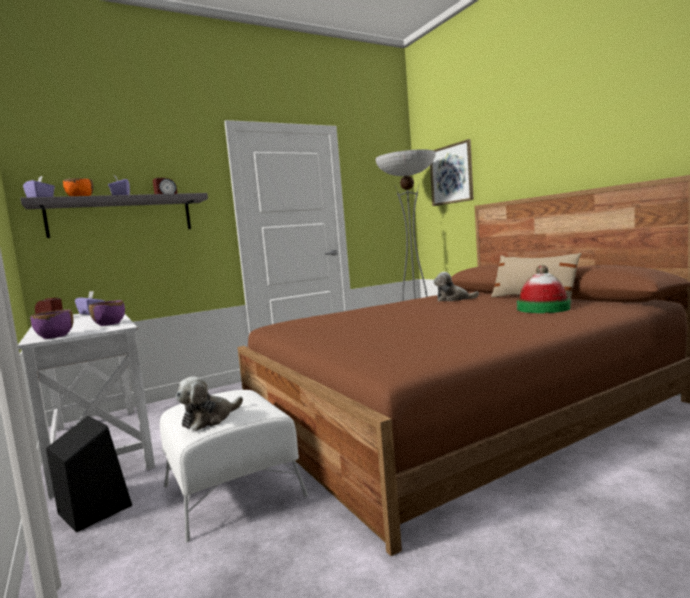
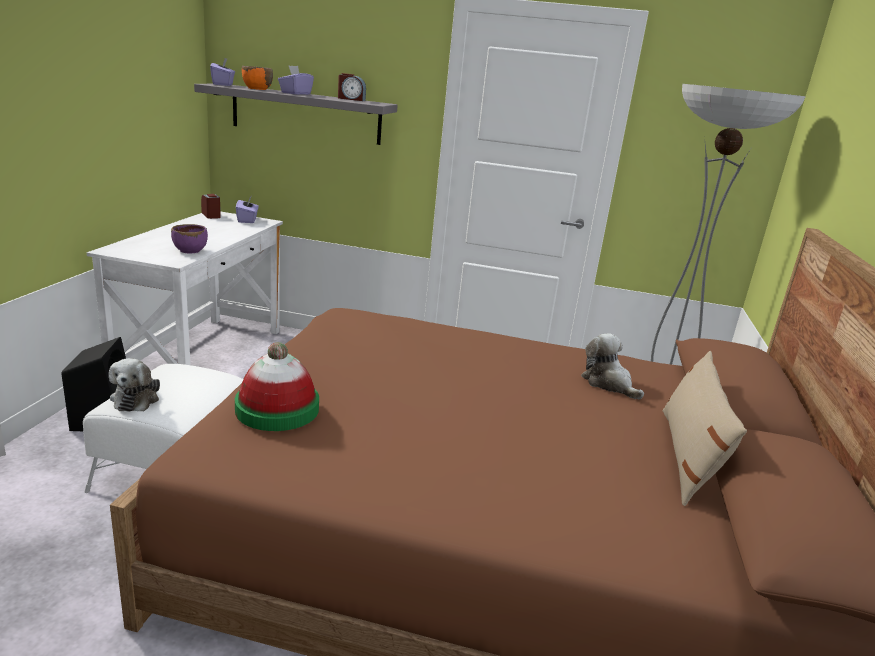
camera: 40 degrees right, 15 degrees up
purple bowl [31,310,74,339] -> none
plush toy [176,376,243,431] -> plush toy turned 90 degrees counterclockwise [109,358,160,412]
picture [430,139,474,206] -> none
hat [517,265,571,313] -> hat moved to [235,342,319,431]

